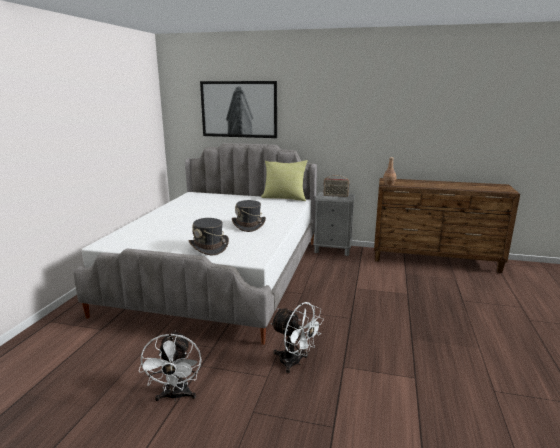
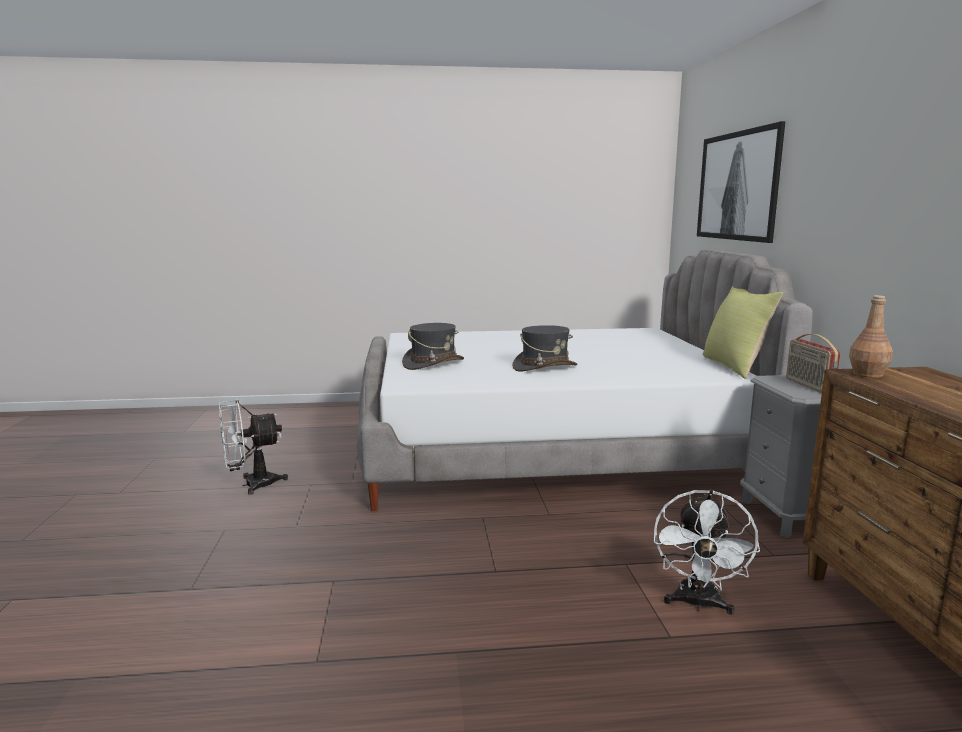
camera: 70 degrees right, 5 degrees down
white fan [271,302,324,373] -> white fan moved to [654,490,760,615]

